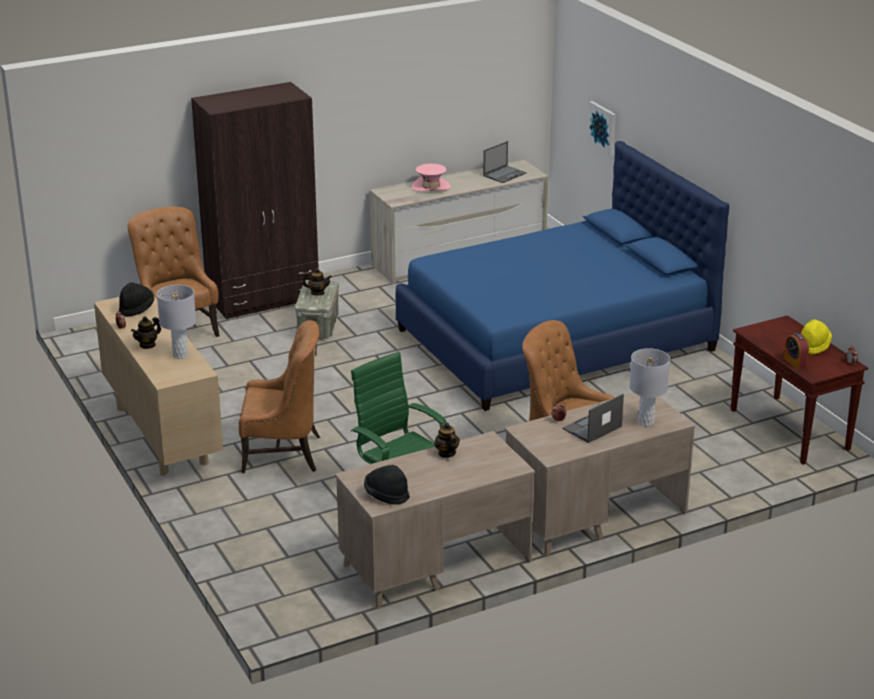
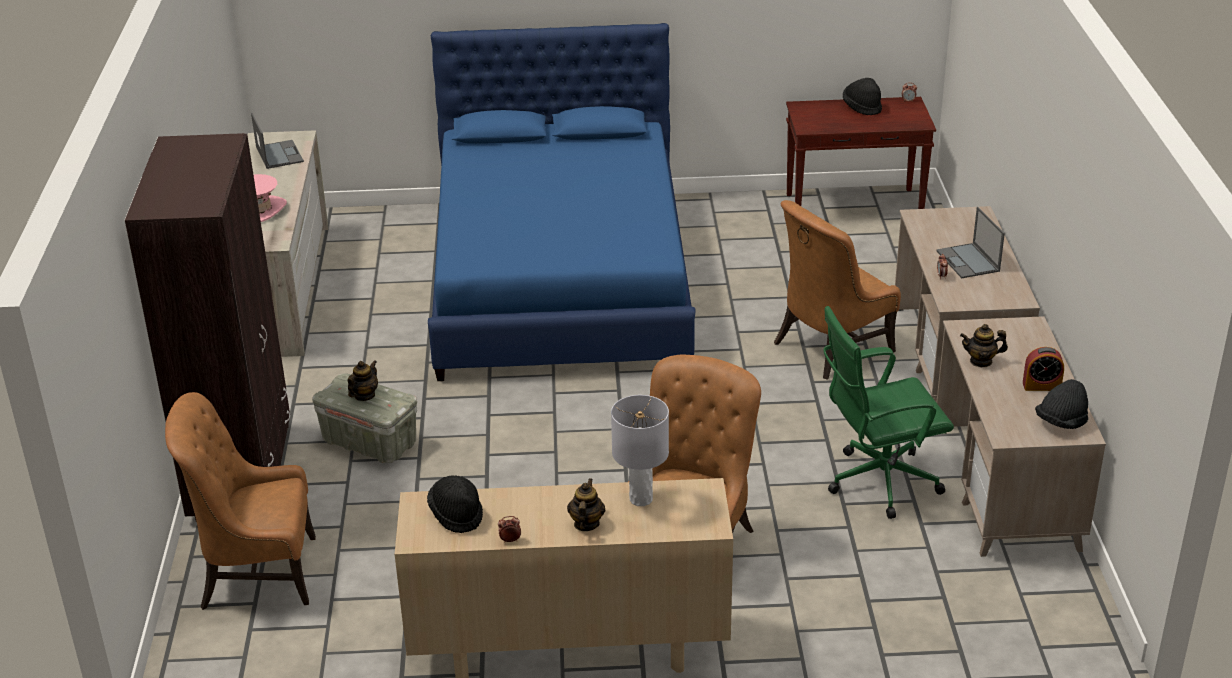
camera: 65 degrees left, 5 degrees up
teapot [131,316,161,349] -> teapot turned 150 degrees counterclockwise [567,478,606,531]
picture [588,101,616,156] -> none
grey table lamp [629,348,670,426] -> none
alarm clock [784,333,809,369] -> alarm clock moved to [1023,347,1064,391]
yellow hat [801,319,832,355] -> black hat [843,78,882,116]

